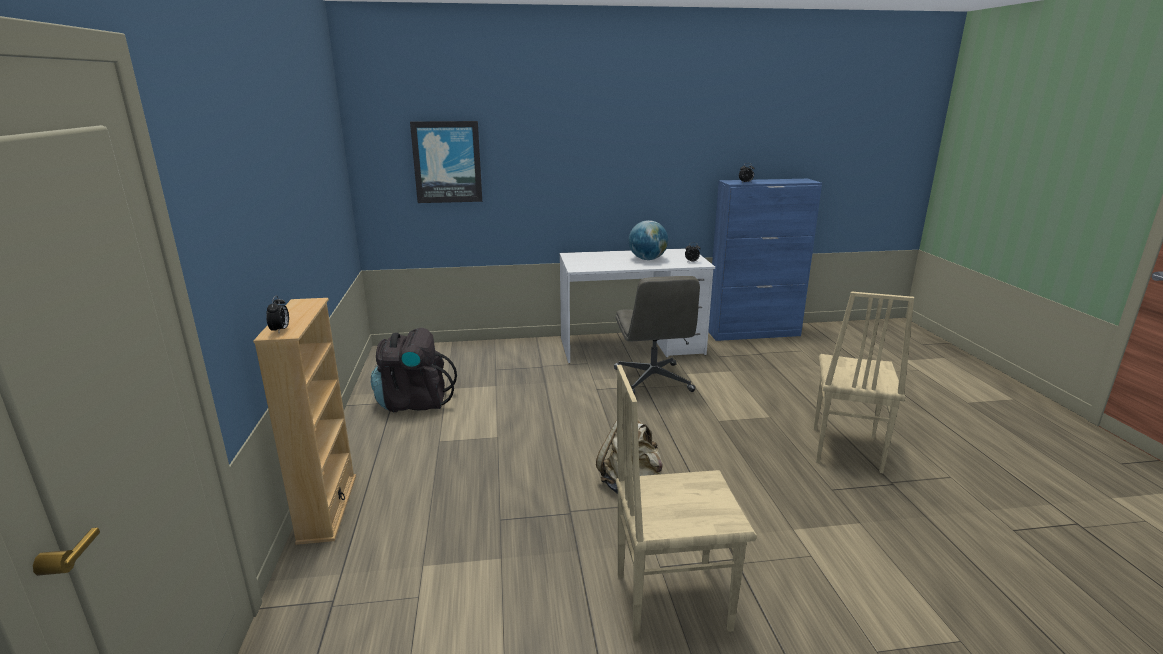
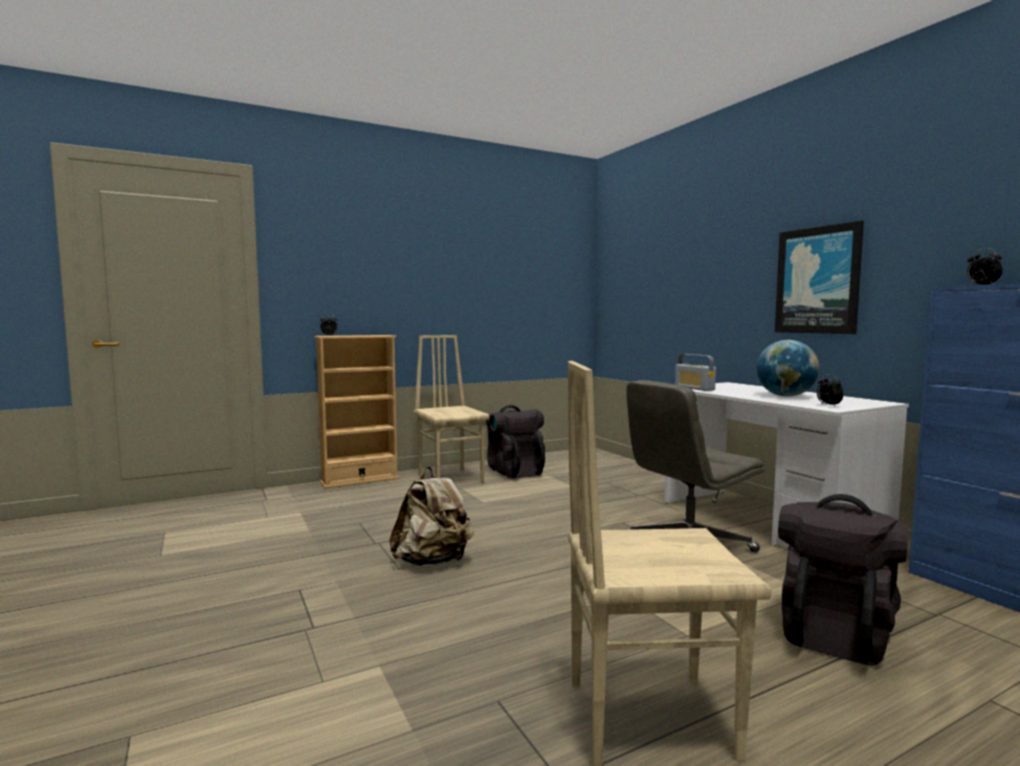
camera: 70 degrees right, 15 degrees down
picture [410,121,482,203] -> picture moved to [775,221,864,334]
beige chair [616,365,757,642] -> beige chair moved to [414,335,489,483]
none -> radio [675,354,716,391]
none -> black backpack [778,494,908,666]

